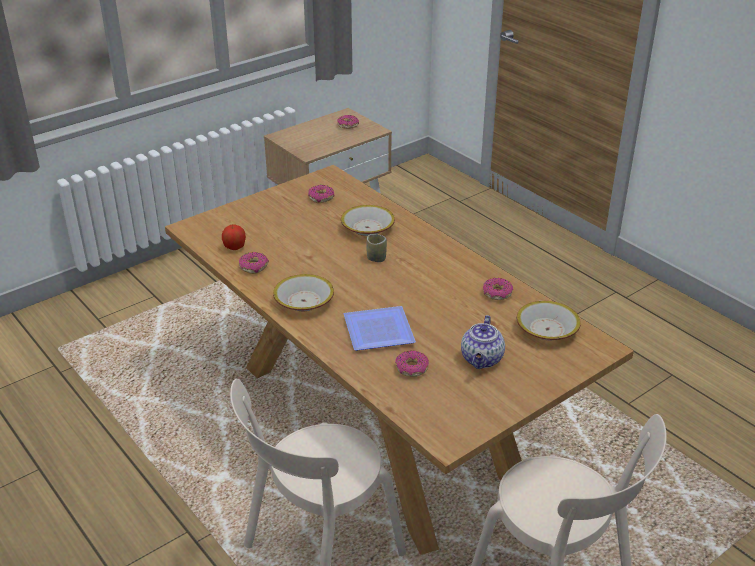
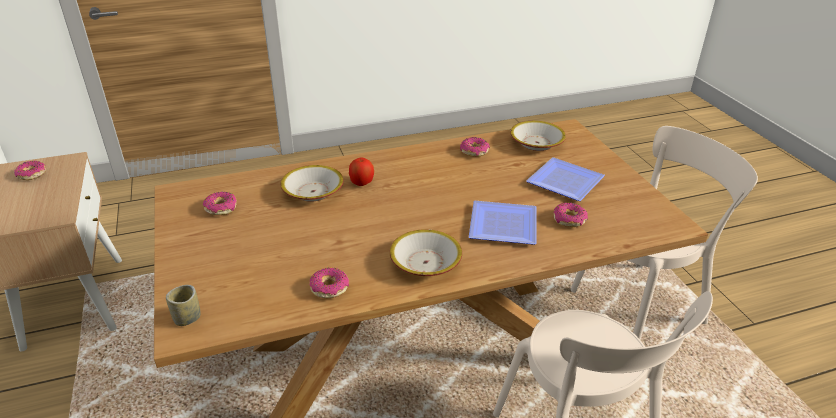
camera: 70 degrees left, 0 degrees up
apple [222,224,246,250] -> apple moved to [349,158,374,186]
cup [366,234,387,262] -> cup moved to [166,285,201,326]
teapot [461,315,505,369] -> plate [526,157,605,201]

